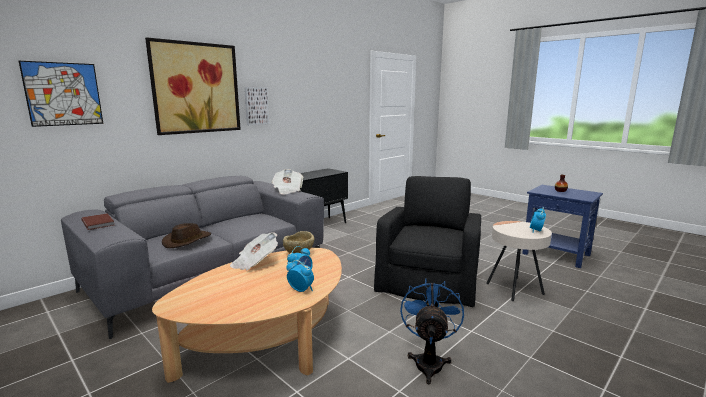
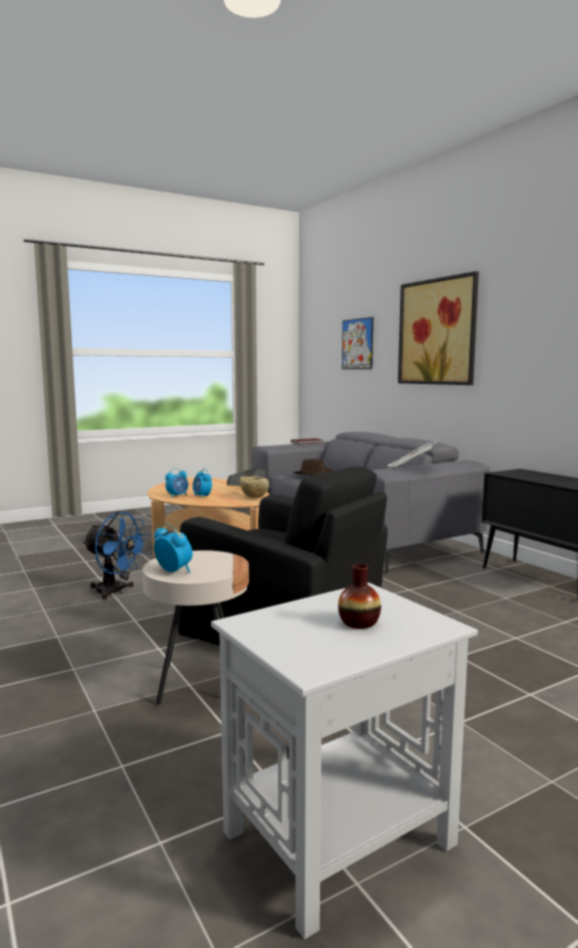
camera: 105 degrees right, 5 degrees down
picture [244,87,269,125] -> none
blue side table [522,185,603,268] -> white side table [211,582,478,939]

